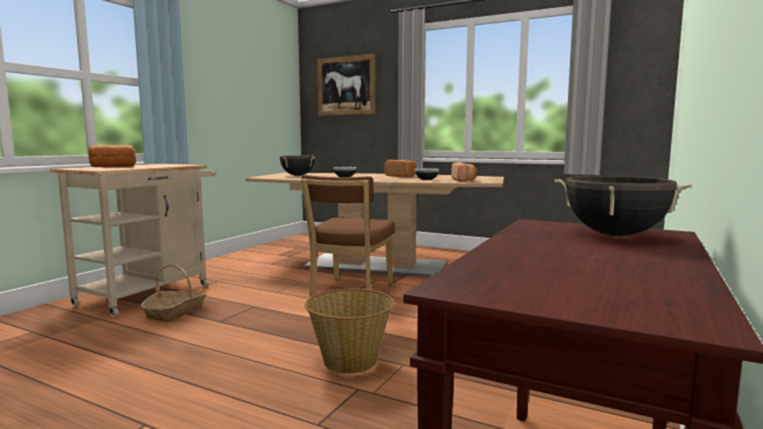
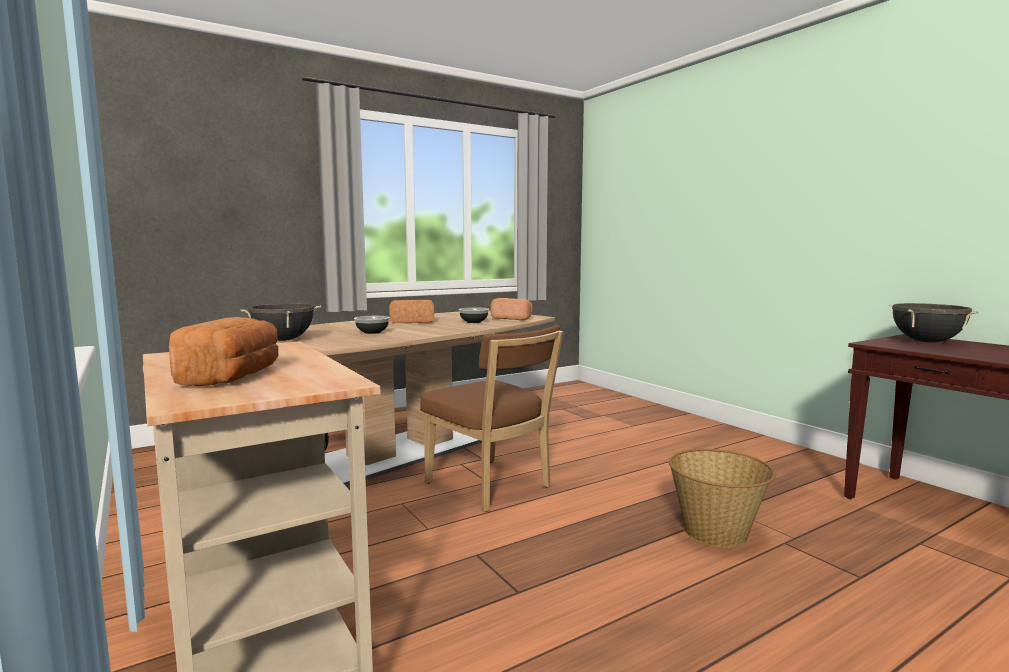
camera: 60 degrees left, 0 degrees up
basket [141,264,206,322] -> none
picture [317,54,375,116] -> none

